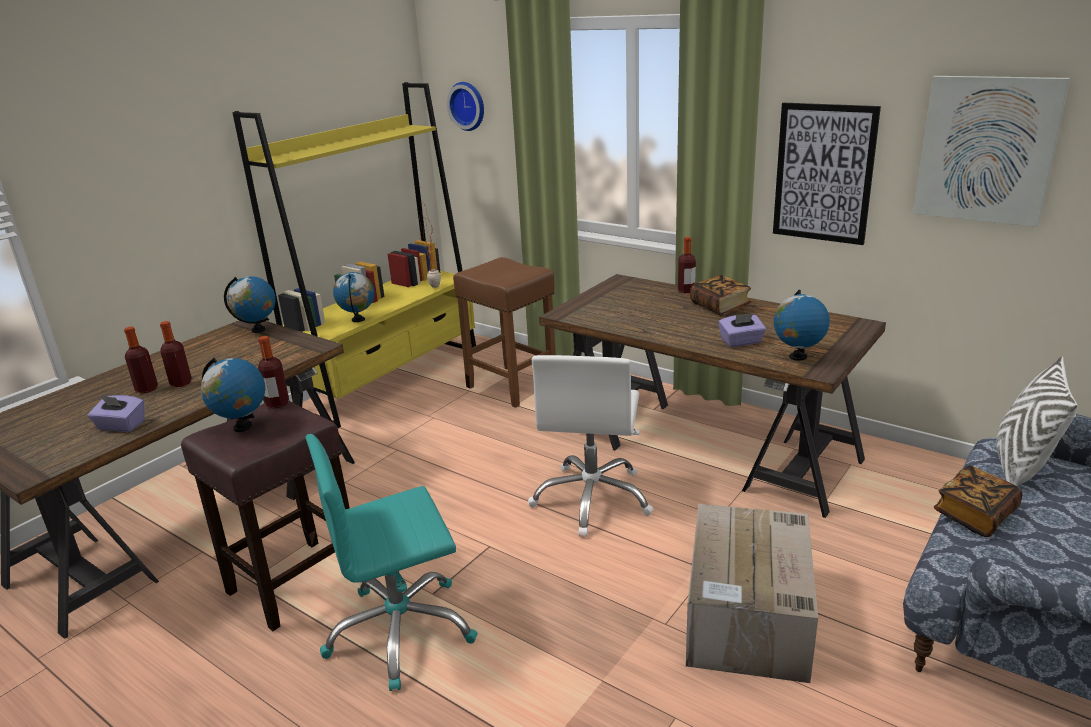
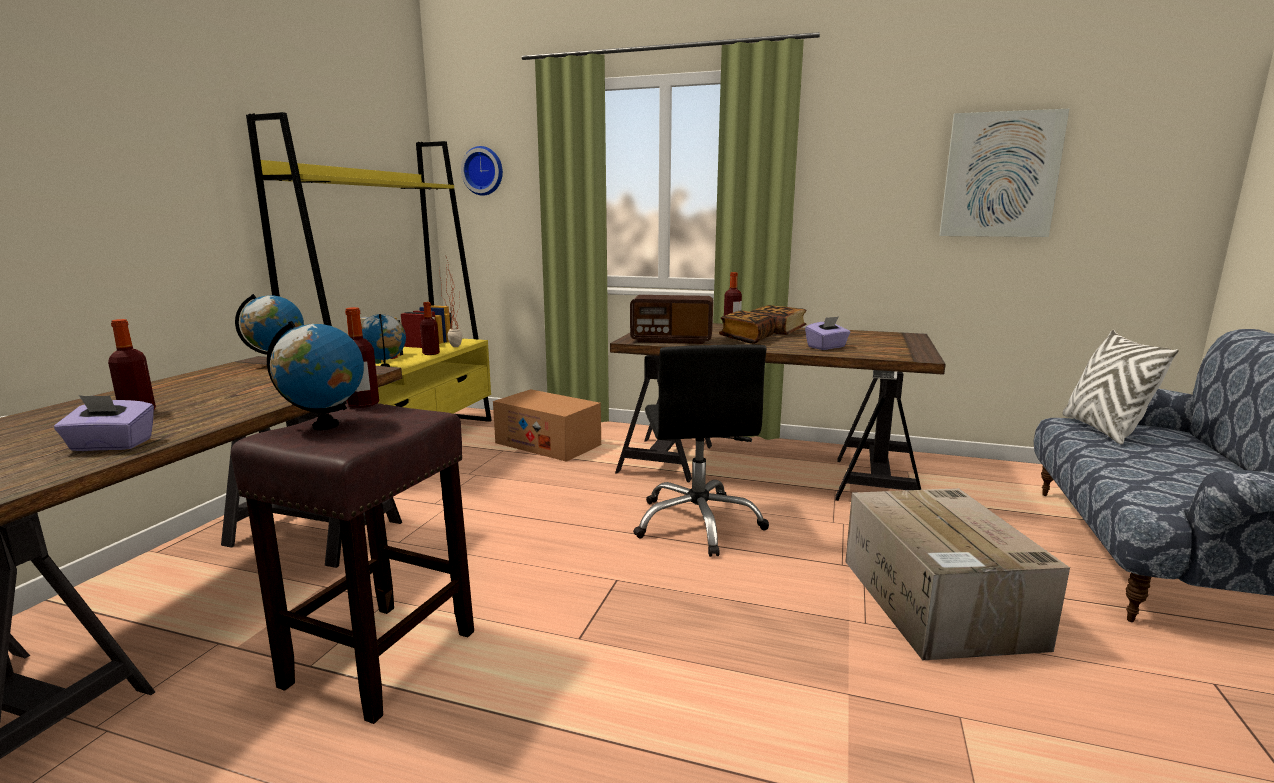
camera: 20 degrees left, 10 degrees down
bottle [160,321,192,387] -> bottle moved to [420,302,440,355]
turquoise office chair [305,434,478,691] -> none
brown stool [453,257,556,408] -> cardboard box [493,389,601,462]
white office chair [528,355,653,537] -> black office chair [633,345,769,557]
picture [773,103,881,245] -> none
globe [774,290,830,361] -> none
book [934,465,1022,537] -> book moved to [719,310,775,344]
none -> radio [630,295,713,344]

